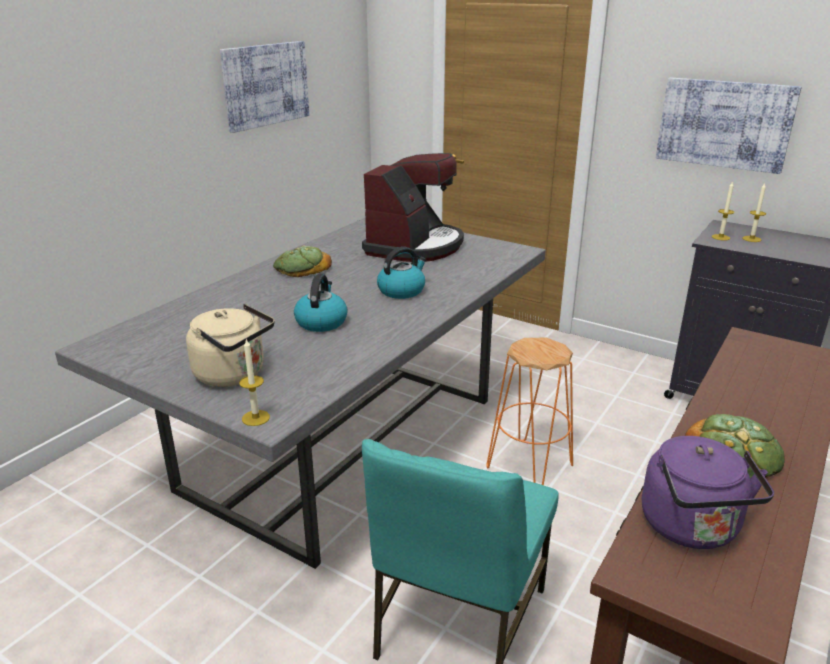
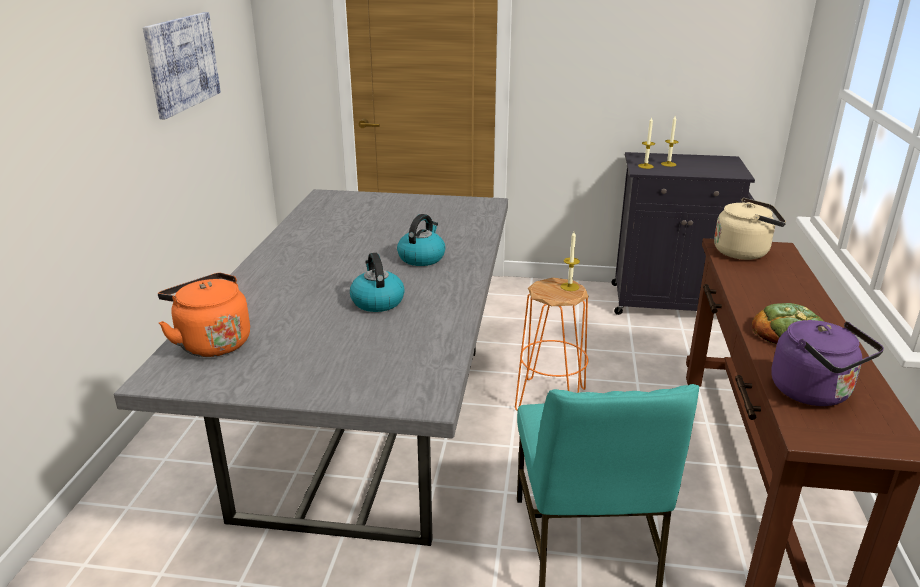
camera: 25 degrees left, 0 degrees up
beige kettle [186,304,275,387] -> beige kettle moved to [714,198,786,260]
candle [239,339,270,426] -> candle moved to [561,232,580,291]
bread [273,246,332,277] -> none
coffee machine [362,153,464,262] -> none
picture [656,78,802,174] -> none
none -> orange kettle [158,273,250,357]

